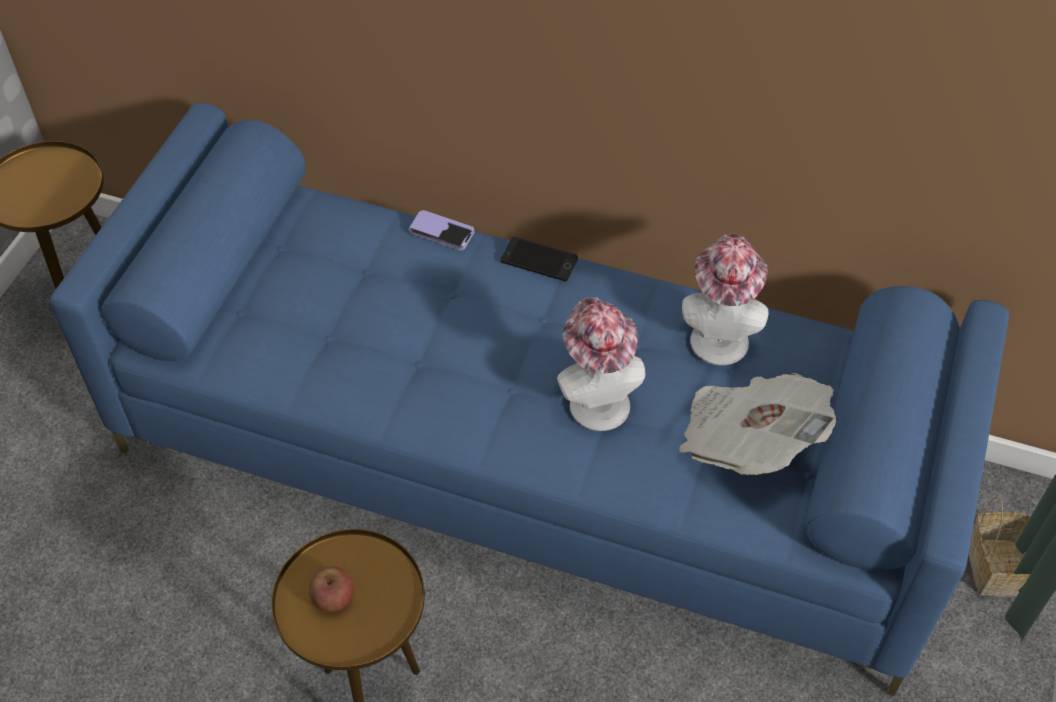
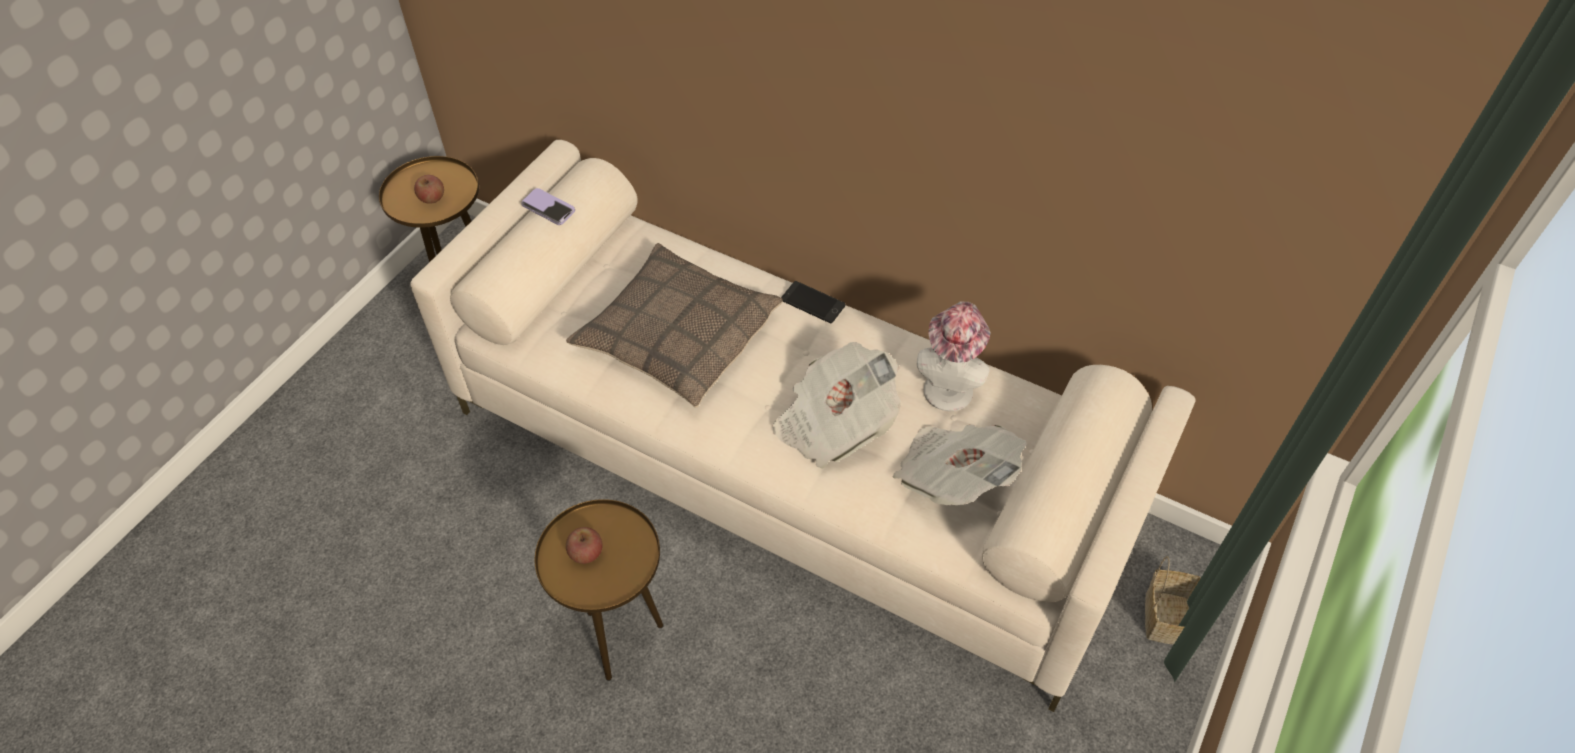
camera: 10 degrees right, 0 degrees up
blue sofa [50,103,1009,696] -> beige sofa [410,140,1195,712]
phone [409,210,475,251] -> phone moved to [521,188,575,225]
hat [557,297,645,431] -> newspaper [772,342,901,469]
none -> apple [414,175,444,204]
none -> pillow [566,243,783,408]

